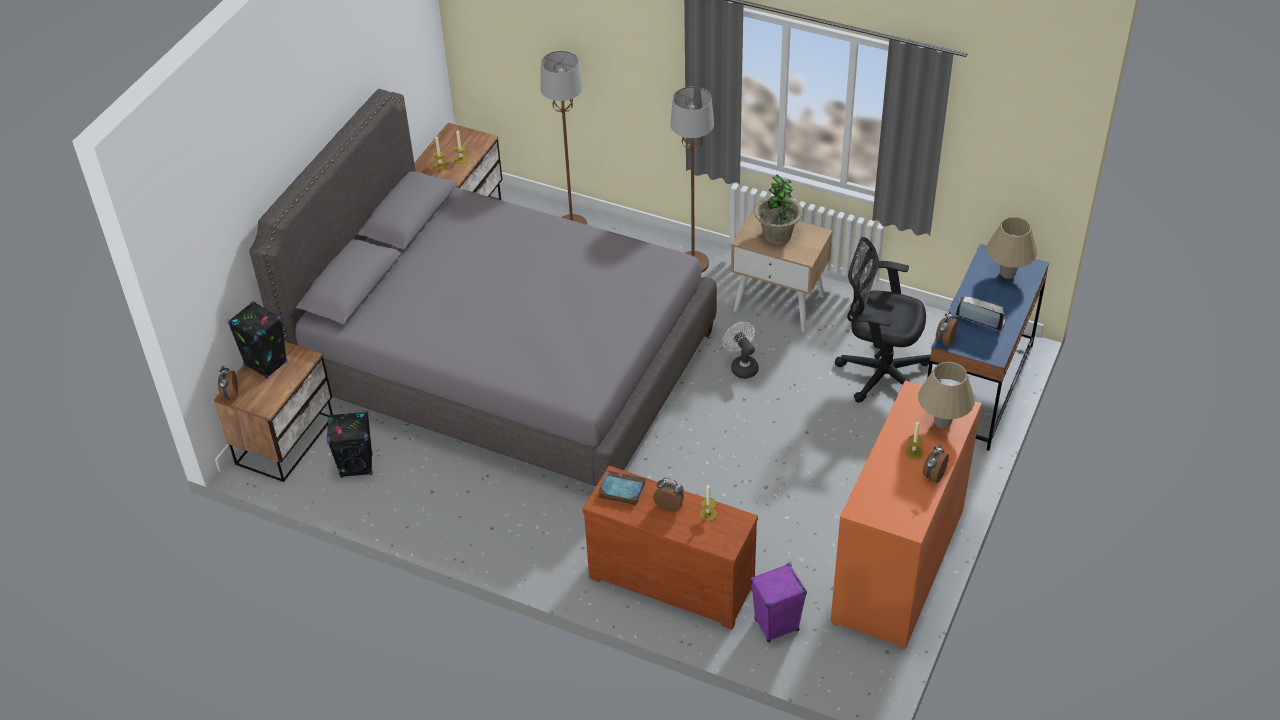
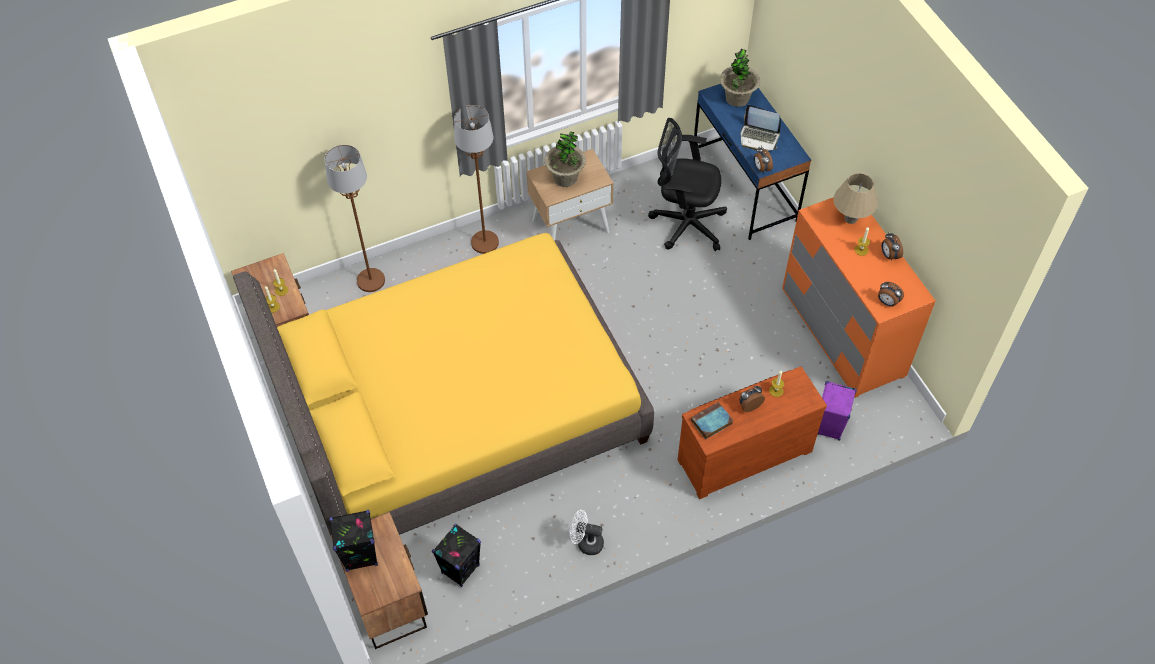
camera: 50 degrees left, 10 degrees up
alarm clock [218,366,238,400] -> alarm clock moved to [878,282,904,307]
grey bed [249,89,717,486] -> yellow bed [233,233,654,536]
white fan [722,322,759,379] -> white fan moved to [570,510,604,555]
black office chair [835,237,931,403] -> black office chair turned 45 degrees clockwise [648,118,727,251]
laptop [956,297,1005,331] -> laptop turned 135 degrees counterclockwise [741,105,781,150]
beige table lamp [986,217,1037,279] -> potted plant [720,49,760,107]

